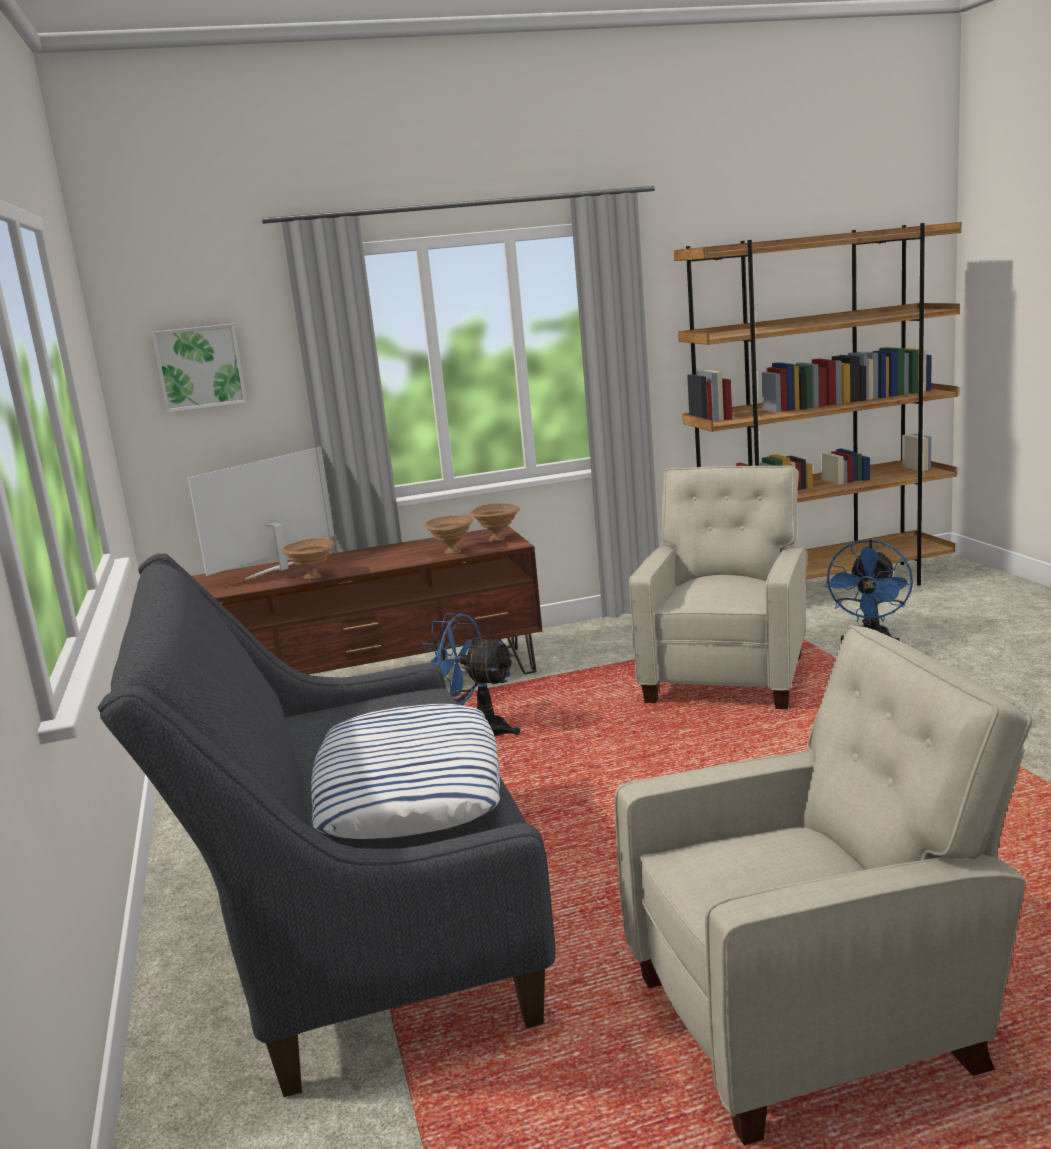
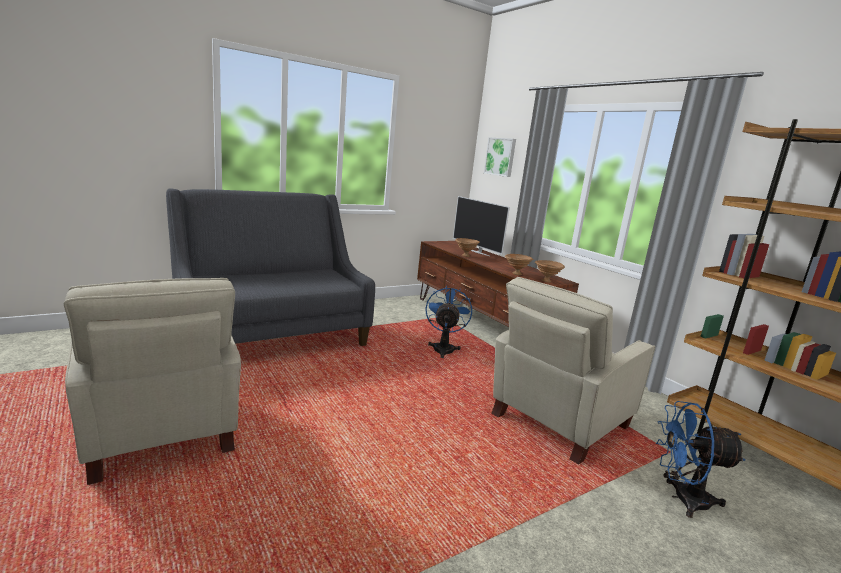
camera: 70 degrees right, 0 degrees up
television [188,447,335,580] -> television turned 150 degrees counterclockwise [453,196,510,256]
pillow [311,704,500,839] -> none
beige armchair [629,466,806,709] -> beige armchair turned 135 degrees clockwise [491,277,655,465]

